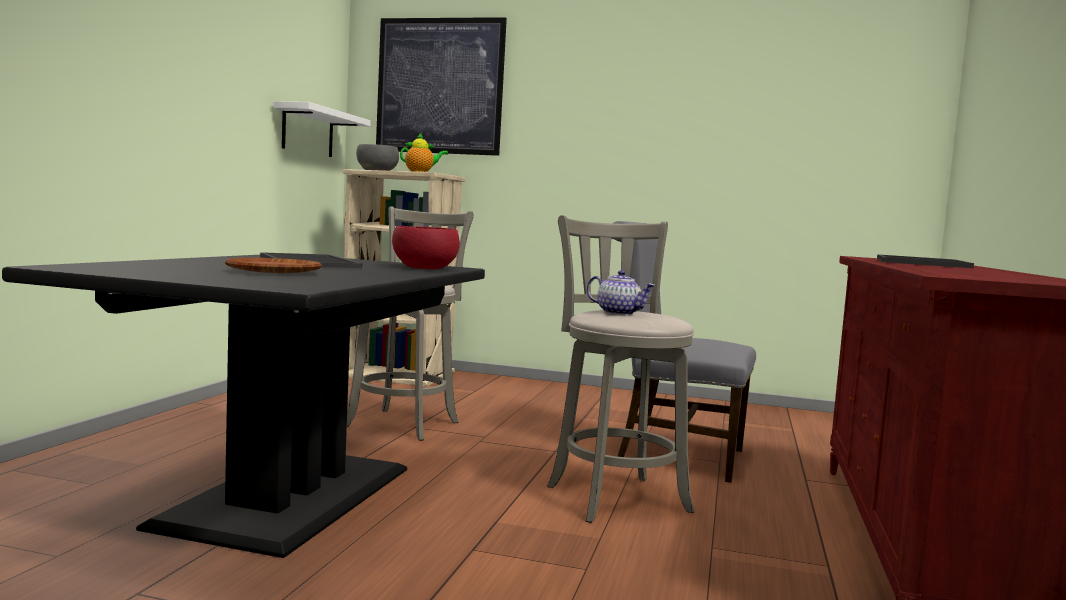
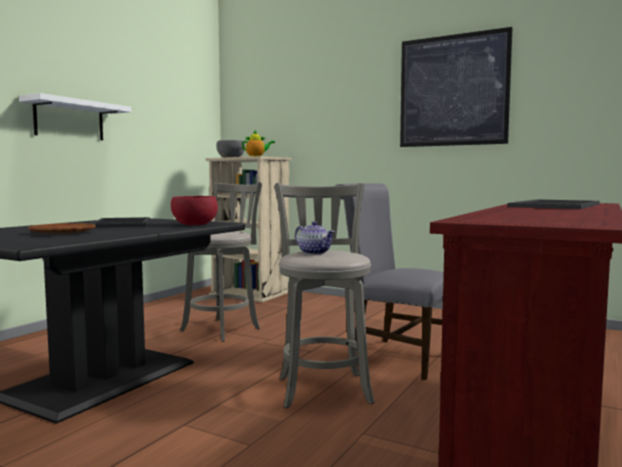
camera: 15 degrees right, 0 degrees up
white shelf [273,101,371,157] -> white shelf moved to [19,93,131,140]
picture [376,17,507,156] -> picture moved to [400,27,513,147]

